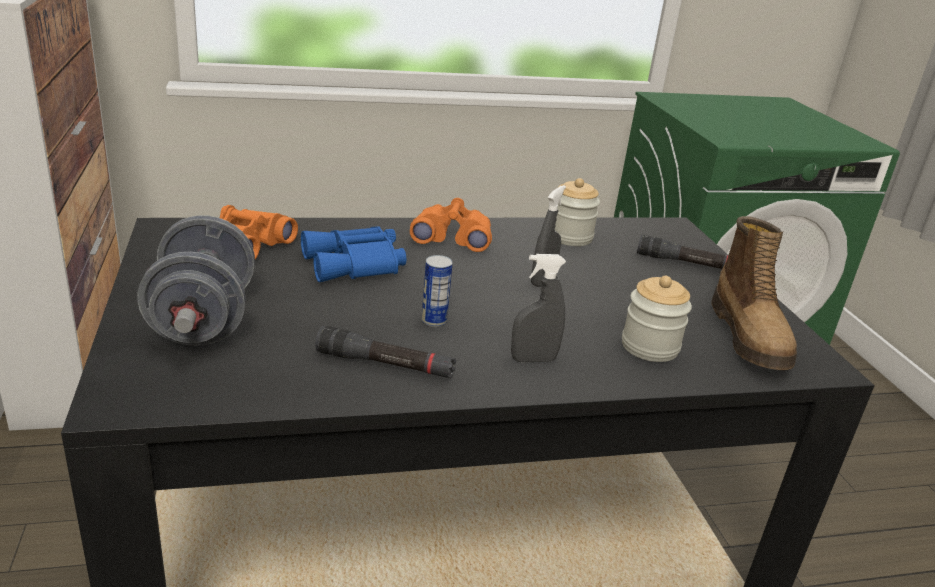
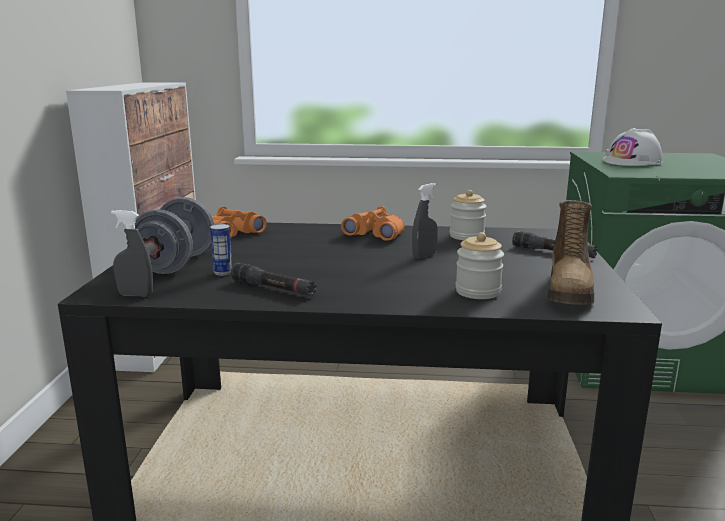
camera: 20 degrees right, 10 degrees down
blue binoculars [301,226,406,282] -> none
can [421,255,453,327] -> can moved to [210,224,232,276]
grey spray bottle [511,254,566,362] -> grey spray bottle moved to [111,210,153,297]
none -> white hard hat [602,128,663,166]

